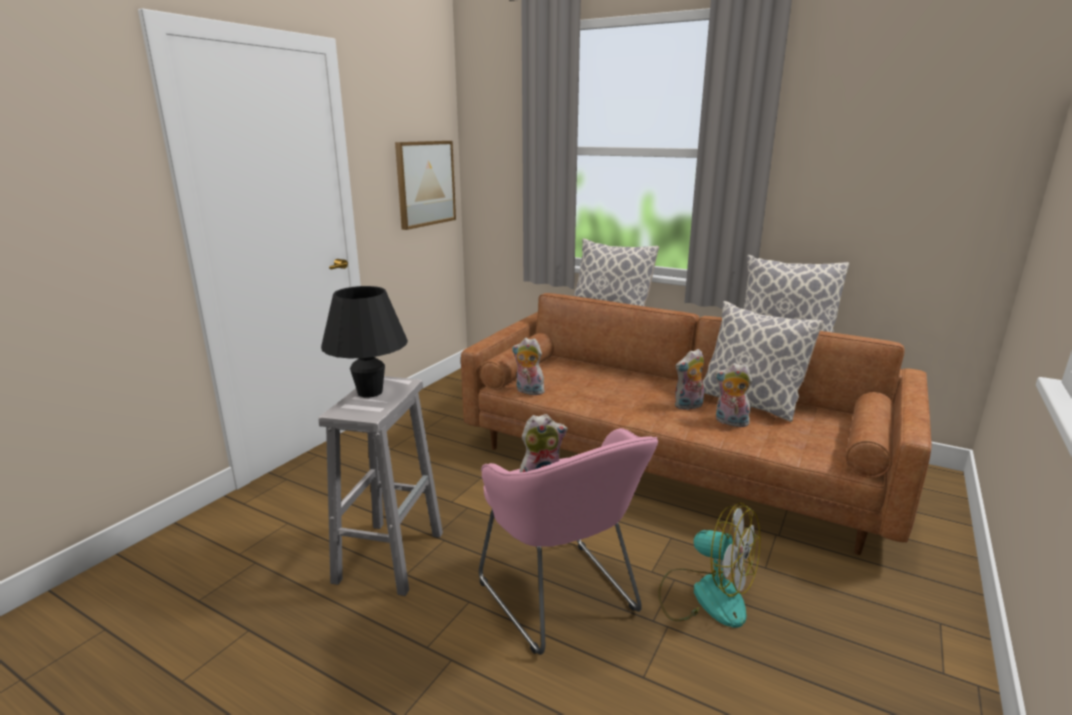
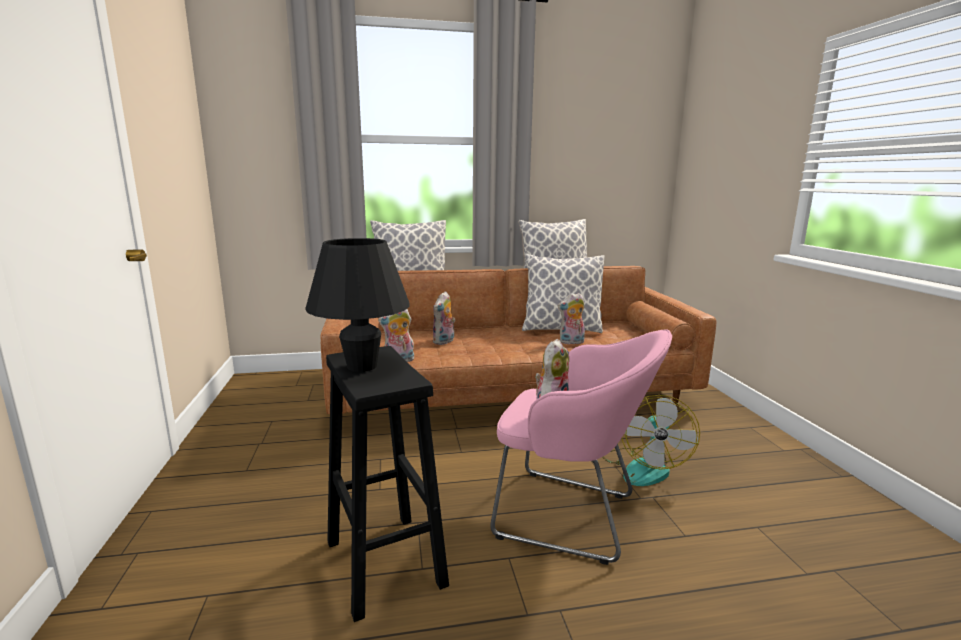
camera: 40 degrees left, 5 degrees down
white stool [318,376,443,596] -> black stool [326,346,449,622]
picture [395,141,456,230] -> none
fan [658,503,761,628] -> fan turned 105 degrees clockwise [602,395,700,486]
plush toy [675,349,704,410] -> plush toy moved to [433,291,455,345]

